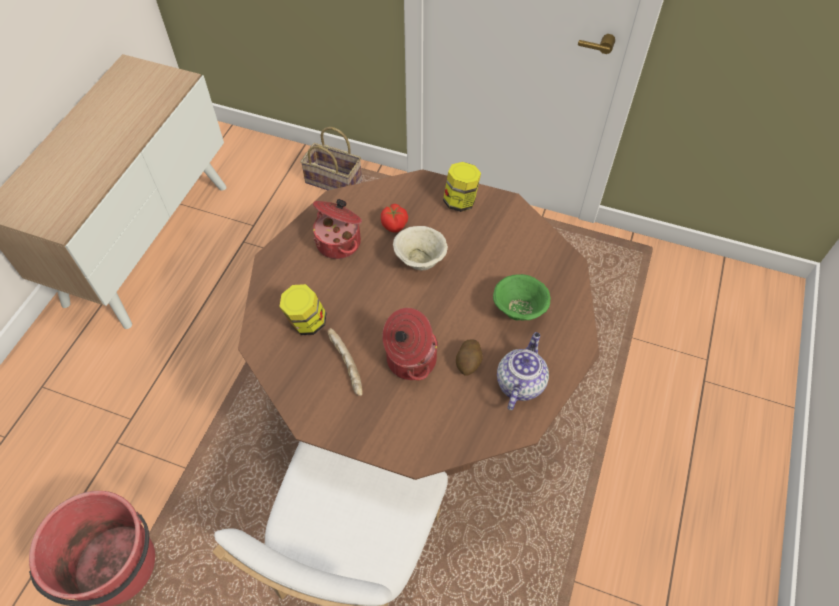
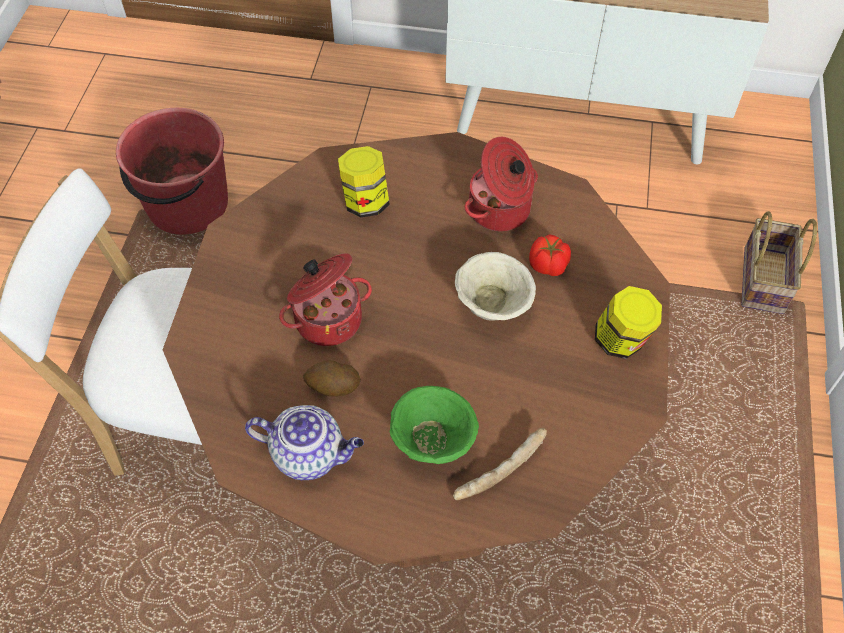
camera: 80 degrees right, 0 degrees up
bread [327,328,363,396] -> bread moved to [453,428,547,500]

